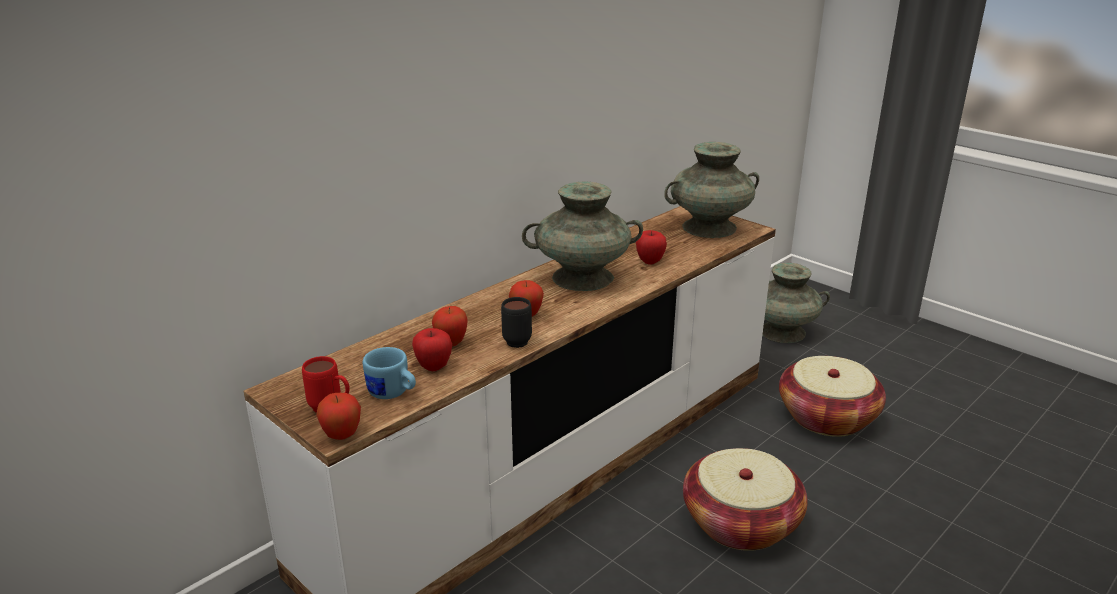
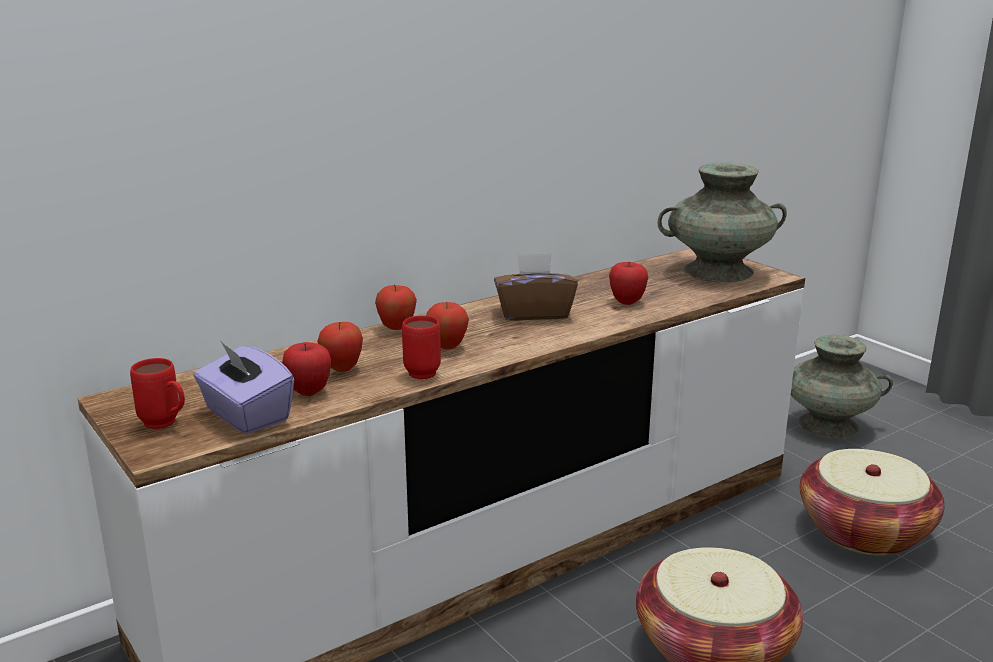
camera: 10 degrees right, 5 degrees down
apple [316,393,361,440] -> apple moved to [375,285,417,330]
blue mug [363,347,416,399] -> purple tissue box [193,342,294,434]
black mug [501,297,532,348] -> red mug [402,316,441,379]
turquoise vase [522,181,643,291] -> brown tissue box [494,253,578,321]

